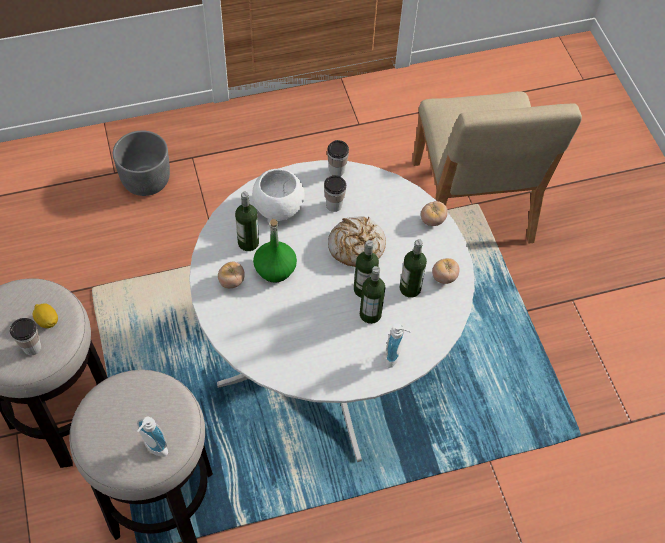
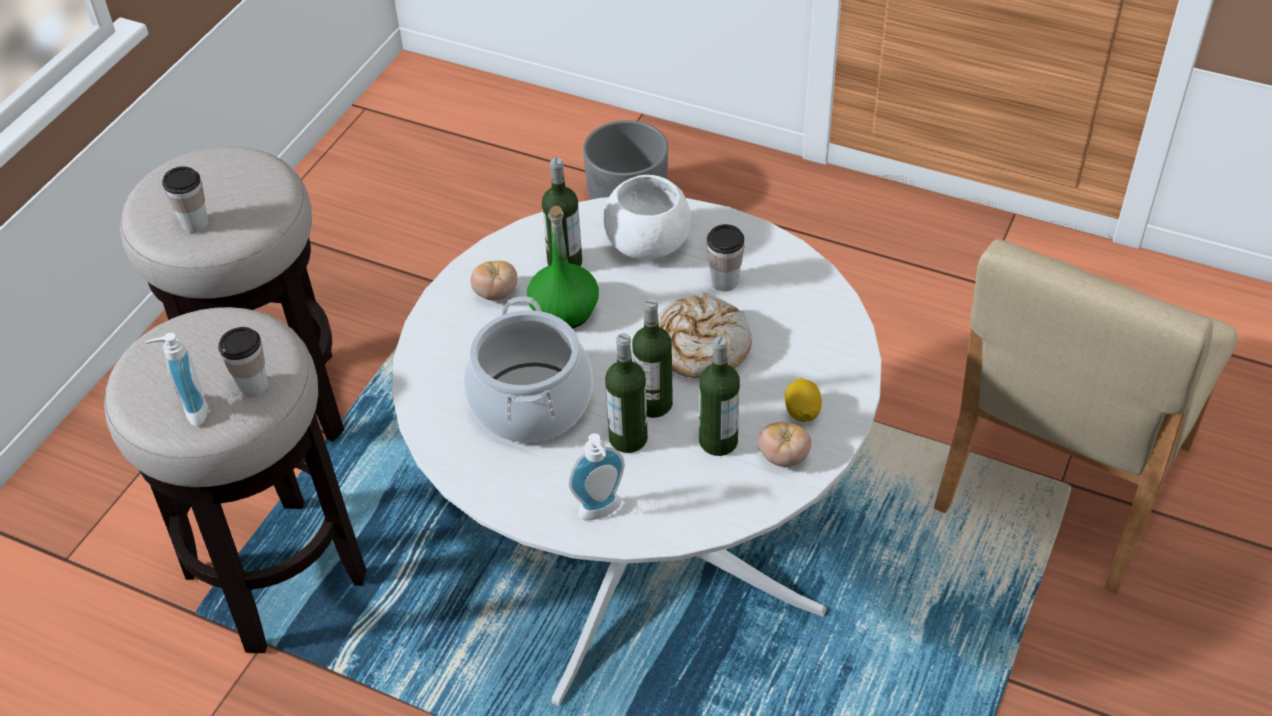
camera: 45 degrees right, 10 degrees down
lemon [33,303,58,328] -> lemon moved to [785,377,822,422]
cup [327,140,349,176] -> cup moved to [218,327,268,397]
tomato [421,201,448,226] -> none
none -> cooking pot [463,297,593,442]

